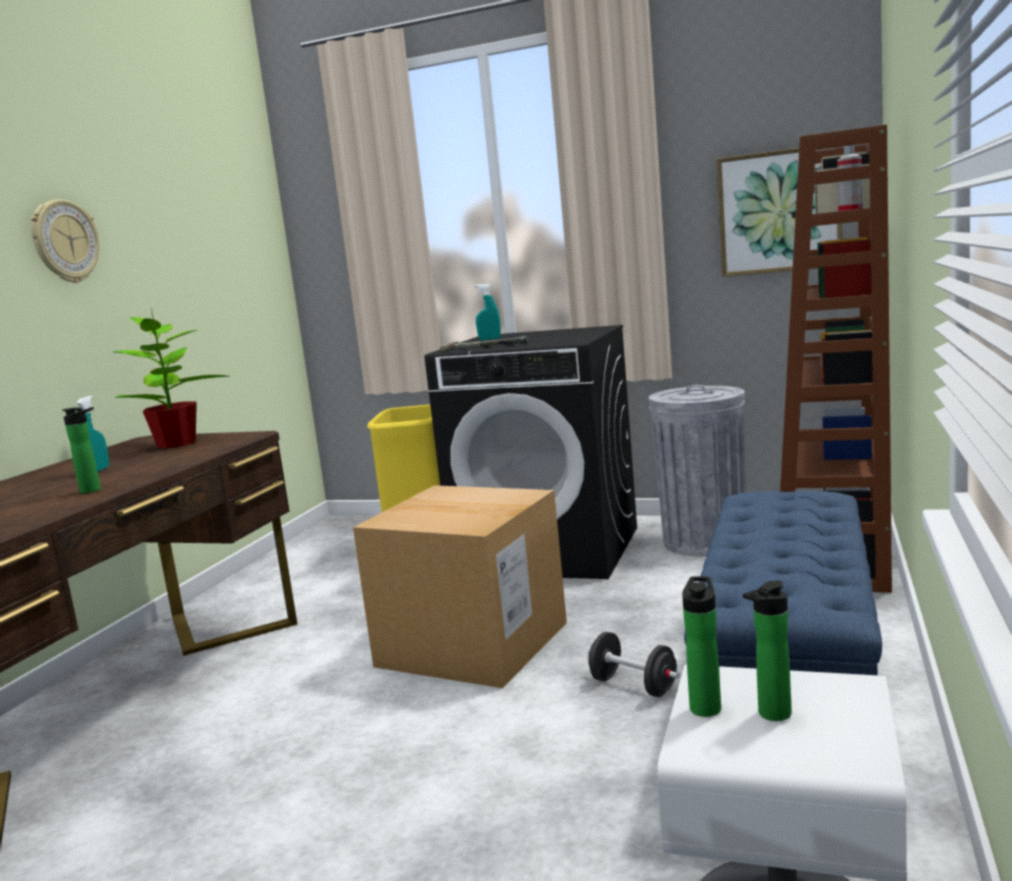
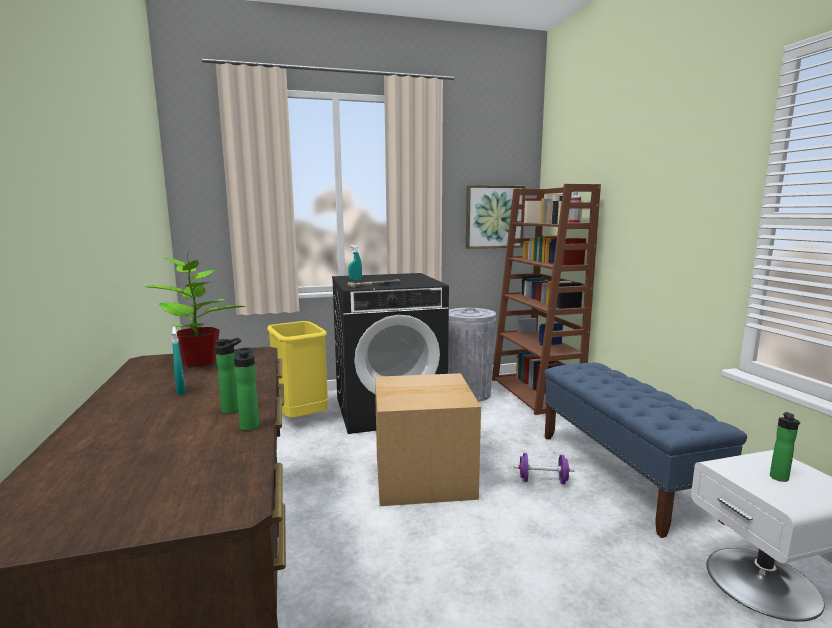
camera: 35 degrees left, 0 degrees up
wall clock [30,199,99,283] -> none
black dumbbell [588,632,679,697] -> purple dumbbell [514,453,574,484]
bottle [682,576,721,717] -> bottle moved to [234,347,259,431]

